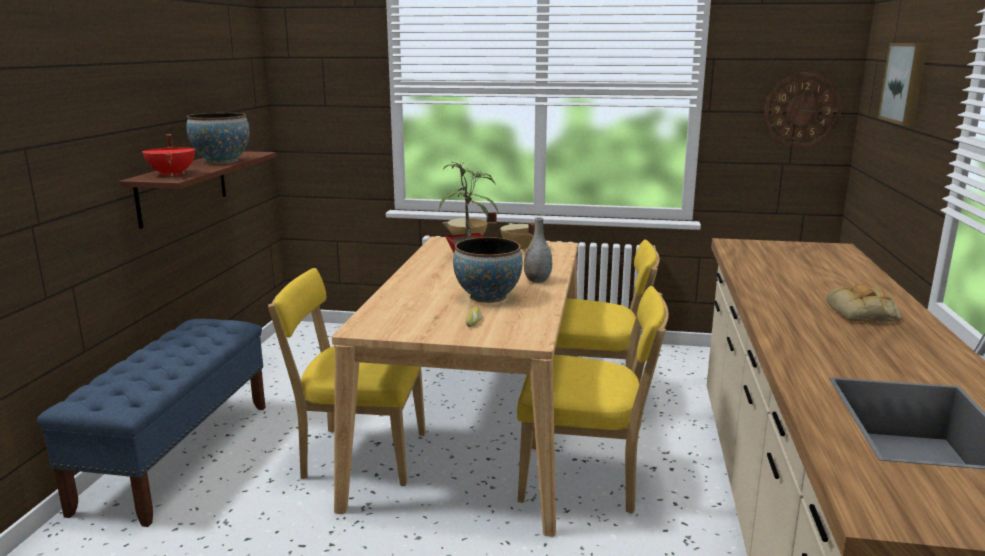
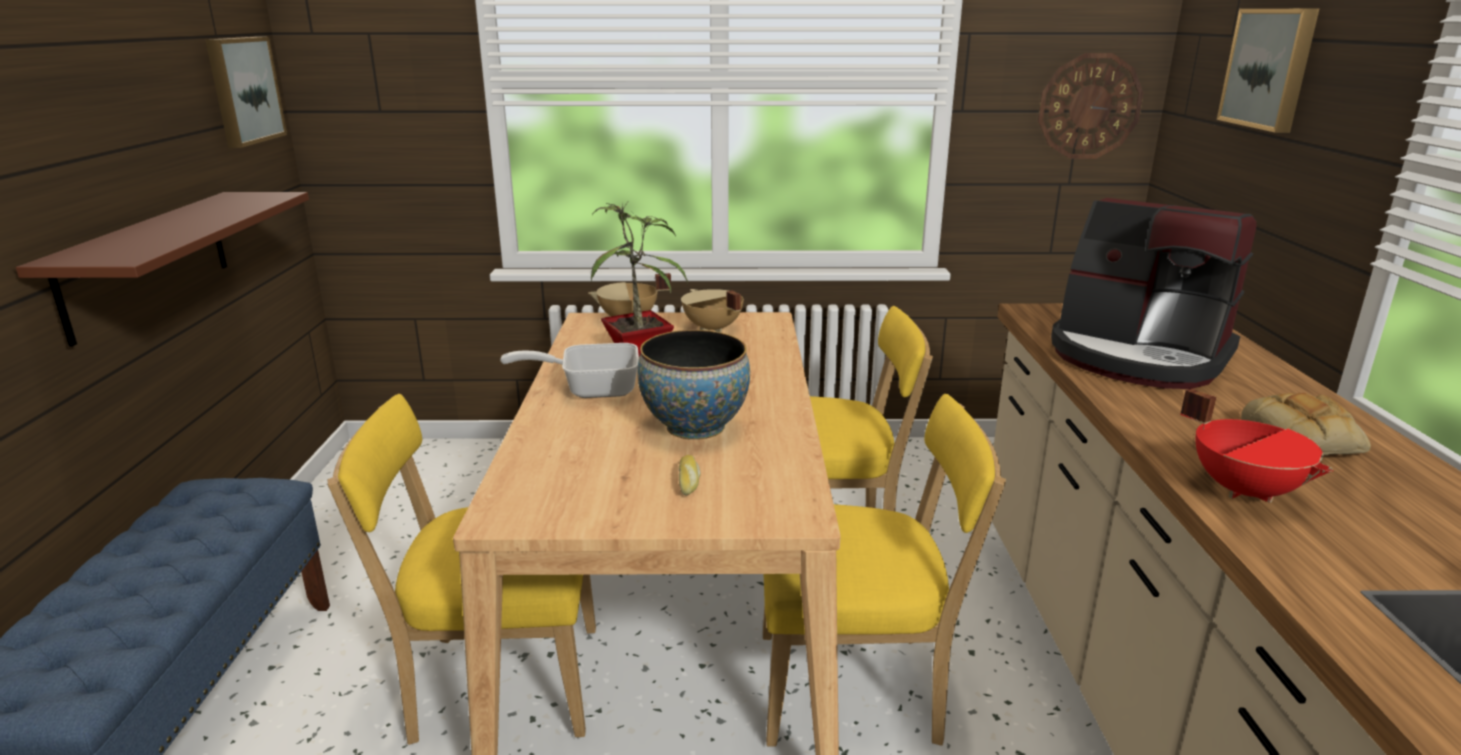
camera: 10 degrees left, 5 degrees up
red cooking pot [142,134,195,176] -> red cooking pot moved to [1180,388,1333,503]
bowl [186,113,250,164] -> none
grey vase [524,217,552,283] -> none
none -> picture [205,37,287,148]
none -> frying pan [500,343,639,398]
none -> coffee machine [1051,198,1257,389]

